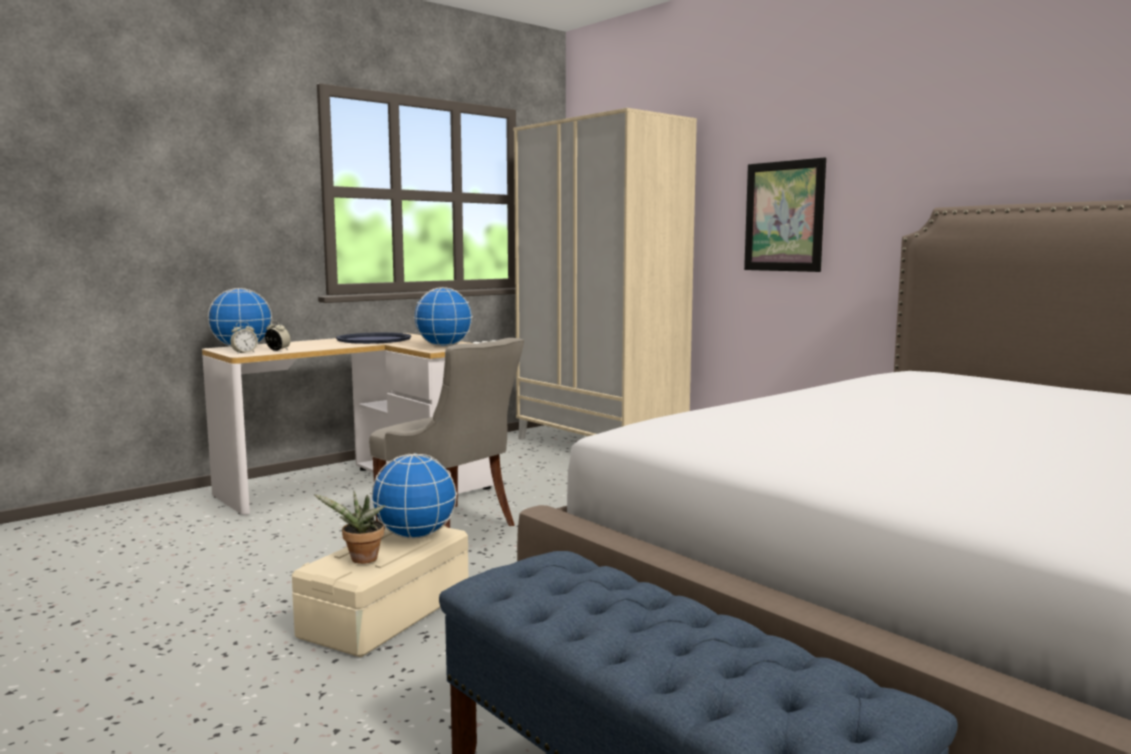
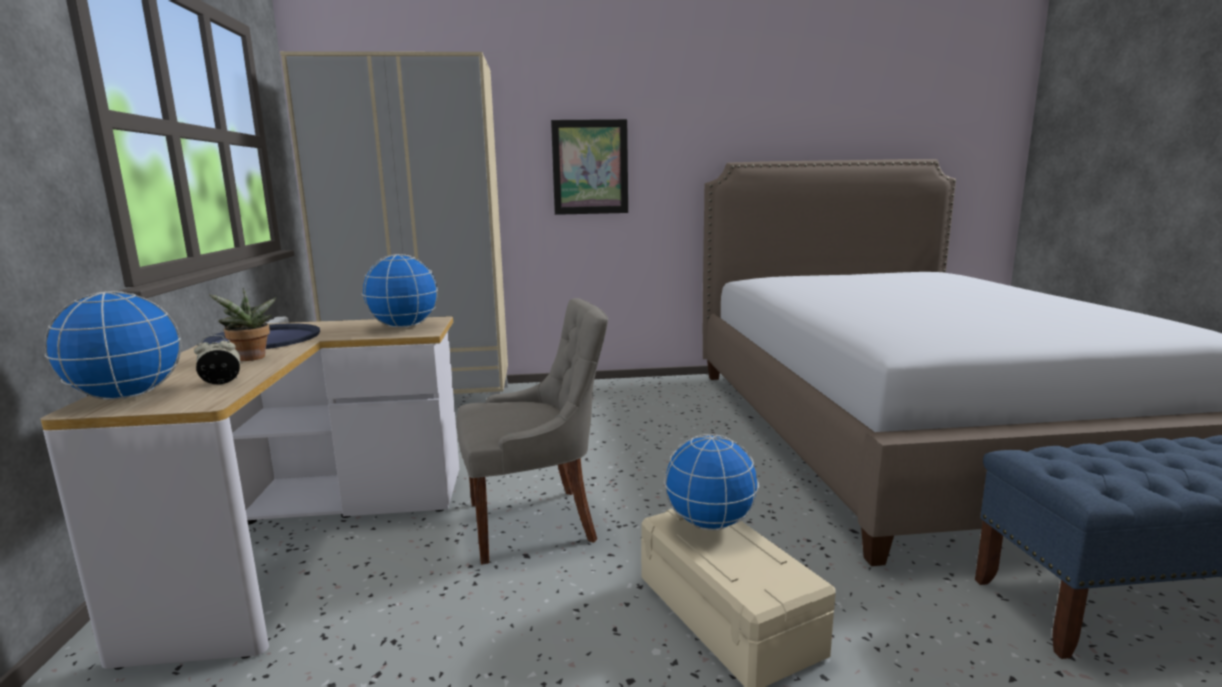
camera: 55 degrees left, 5 degrees up
alarm clock [230,322,258,354] -> none
potted plant [314,491,385,564] -> potted plant moved to [209,288,277,361]

